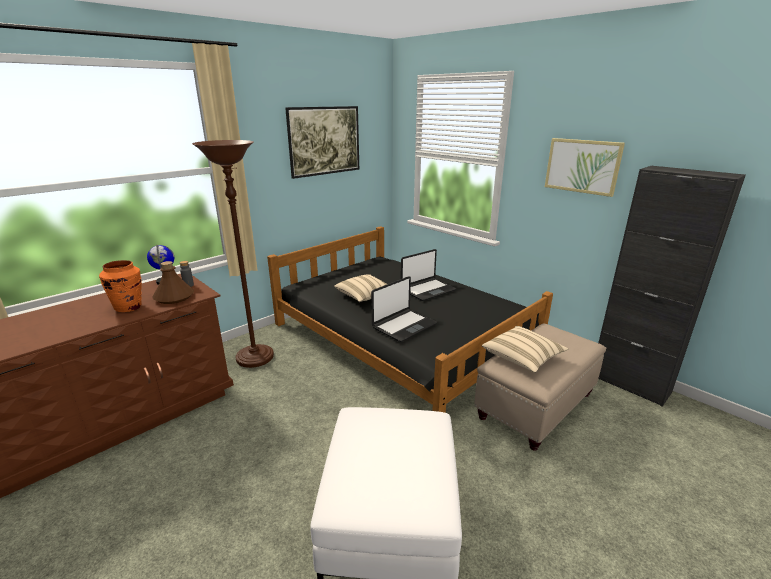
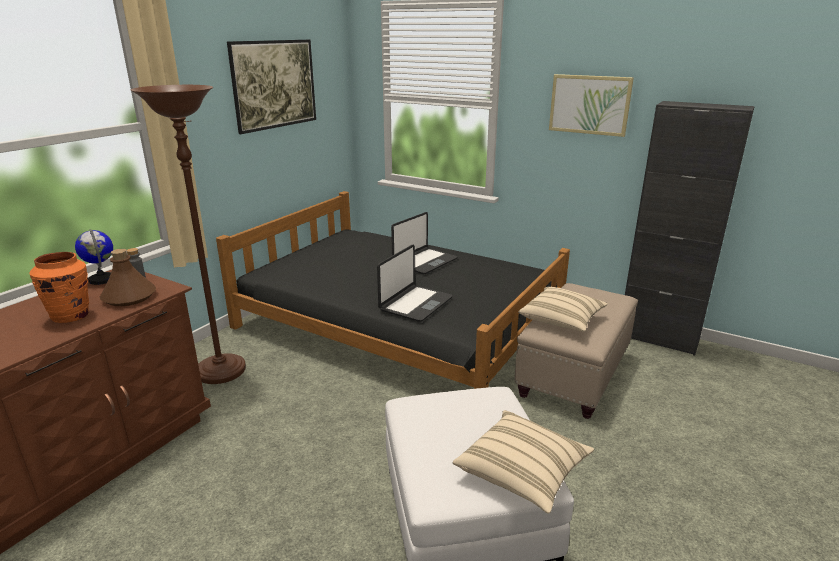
camera: 15 degrees left, 0 degrees up
beige pillow [334,274,387,302] -> beige pillow moved to [453,410,594,513]

